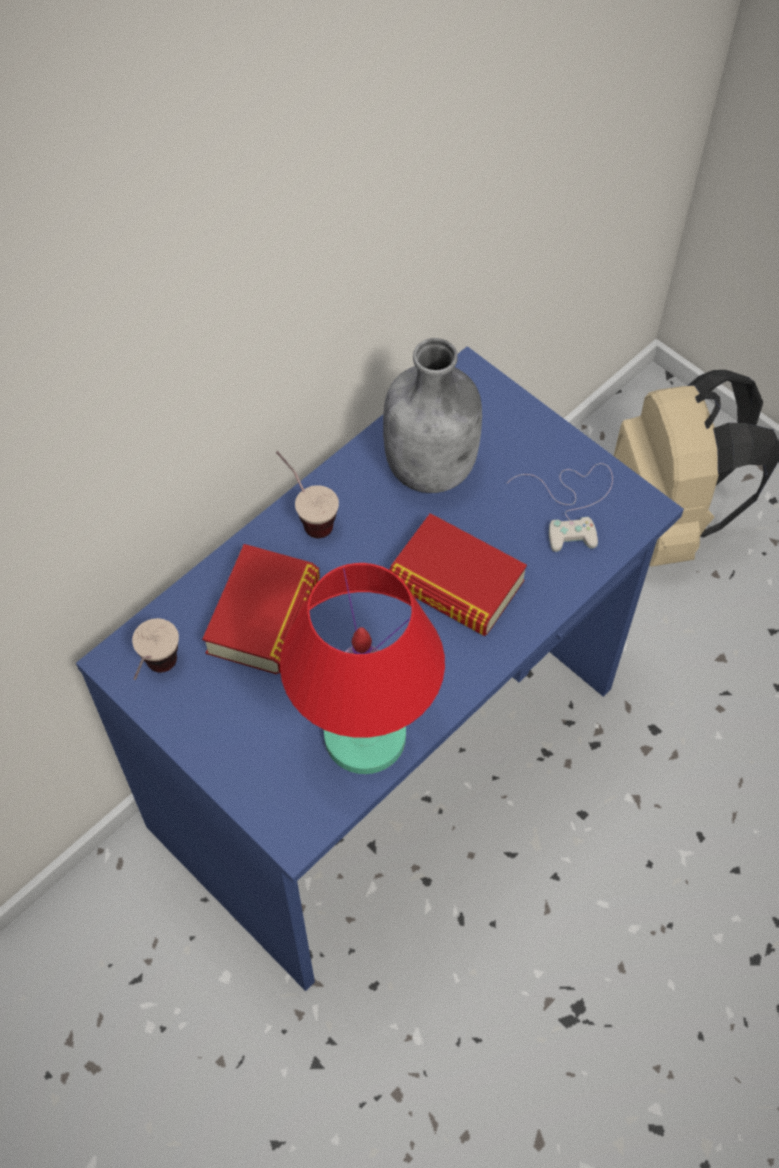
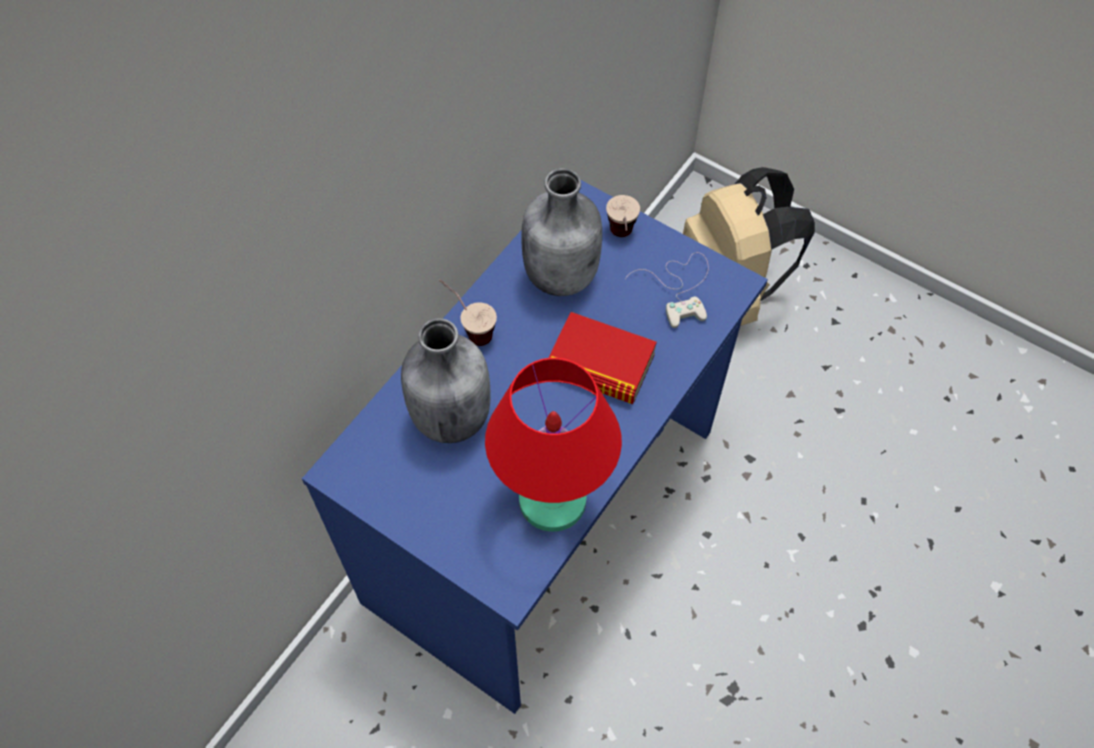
camera: 10 degrees left, 0 degrees up
cup [132,618,179,680] -> cup moved to [606,195,640,237]
book [202,544,320,674] -> grey bottle [401,318,491,443]

